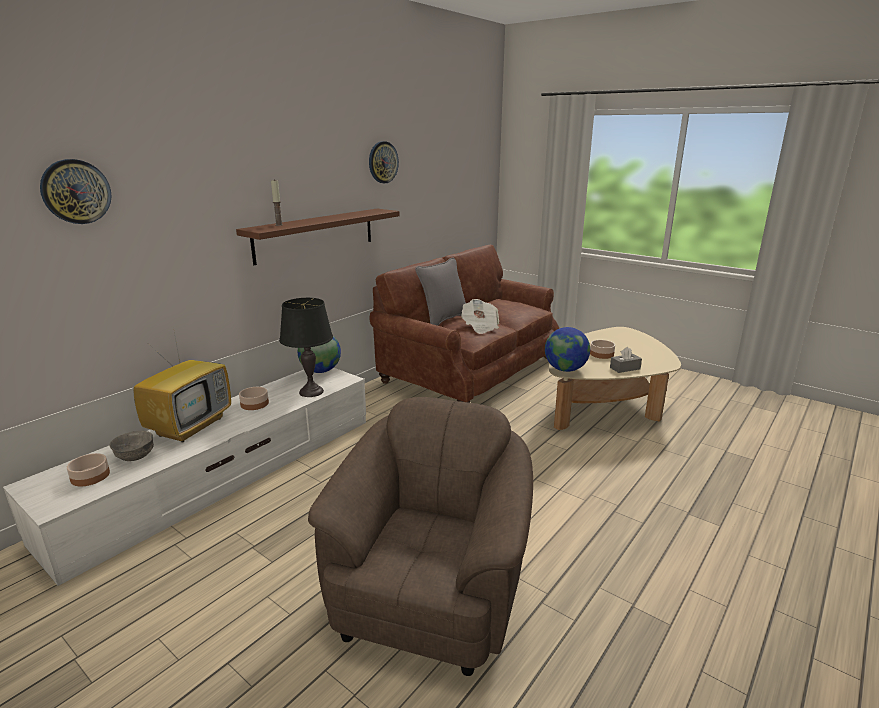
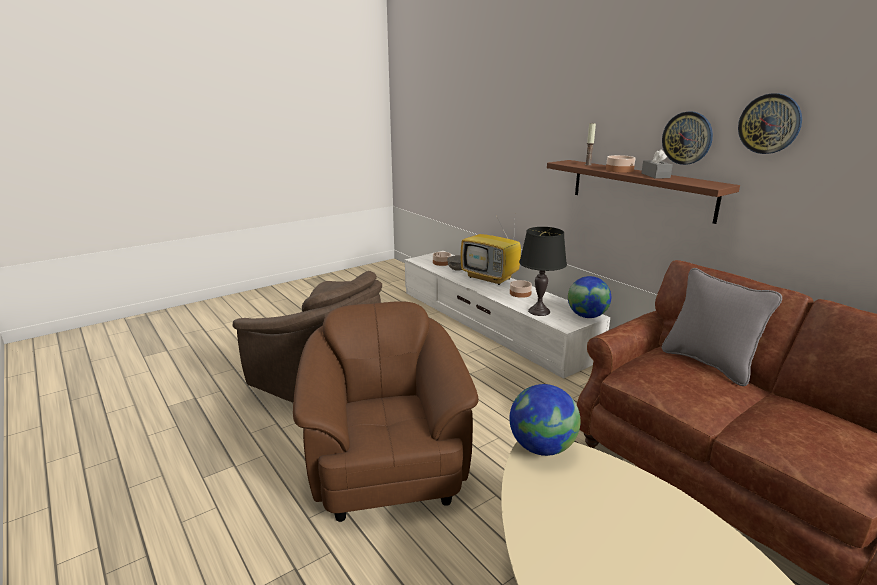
camera: 105 degrees right, 0 degrees up
wall clock [40,159,112,224] -> wall clock moved to [662,111,713,165]
newspaper [461,299,499,334] -> none
bowl [590,340,615,359] -> bowl moved to [606,155,635,173]
grey tissue box [610,347,642,373] -> grey tissue box moved to [641,149,673,179]
none -> brown armchair [293,301,479,522]

